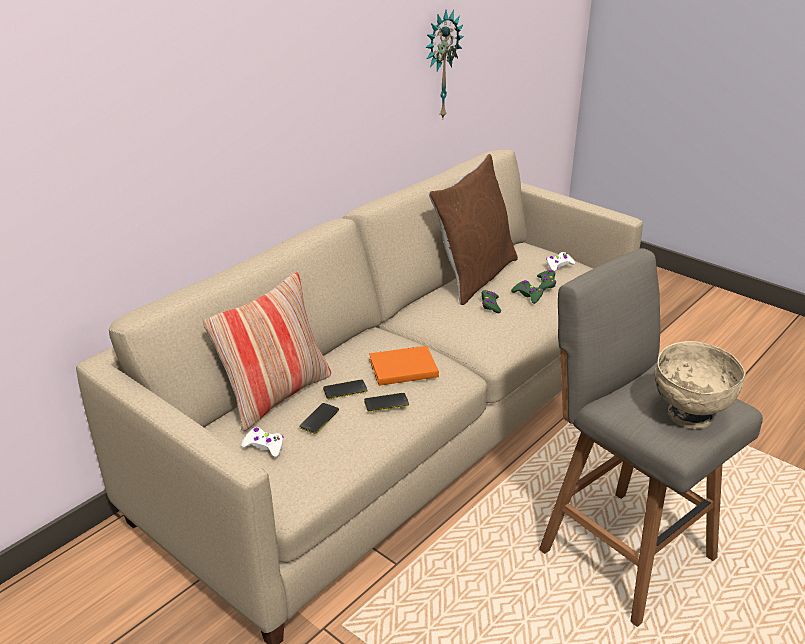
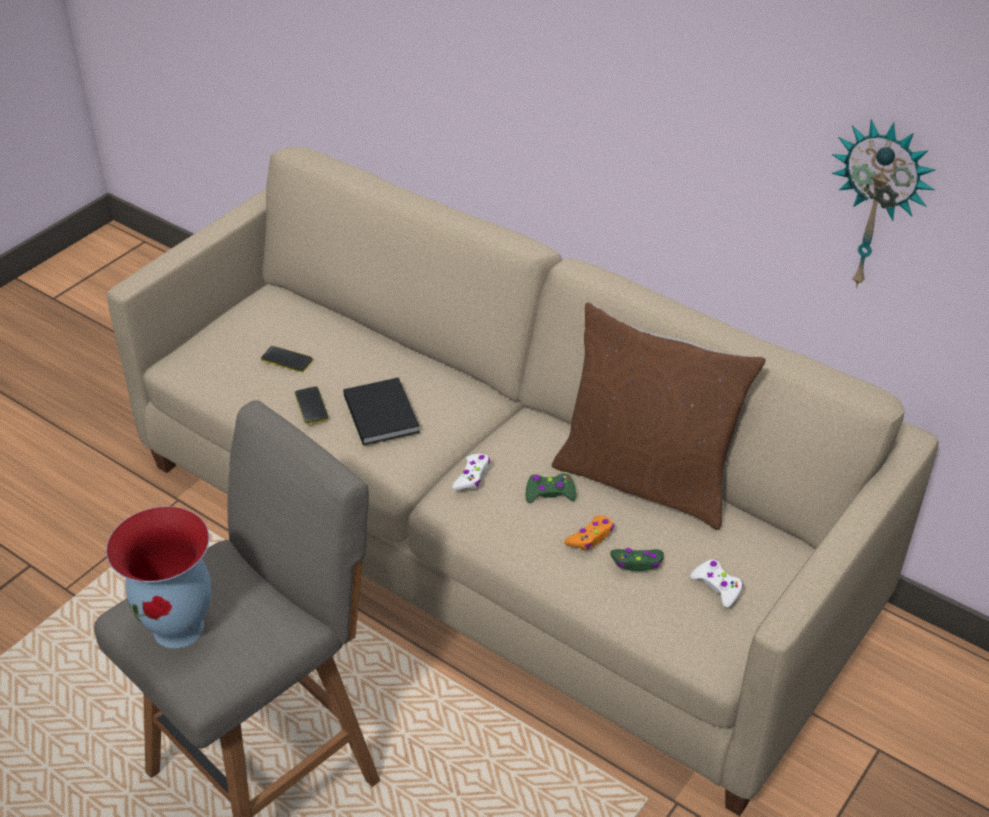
camera: 85 degrees right, 10 degrees up
pillow [203,272,331,432] -> none
white game controller [241,427,284,457] -> white game controller moved to [452,454,490,490]
phone [323,379,367,399] -> none
orange book [369,346,439,386] -> black book [344,377,420,446]
green game controller [511,280,544,304] -> orange game controller [564,516,614,550]
beige bowl [655,341,745,429] -> vase [106,506,212,648]

